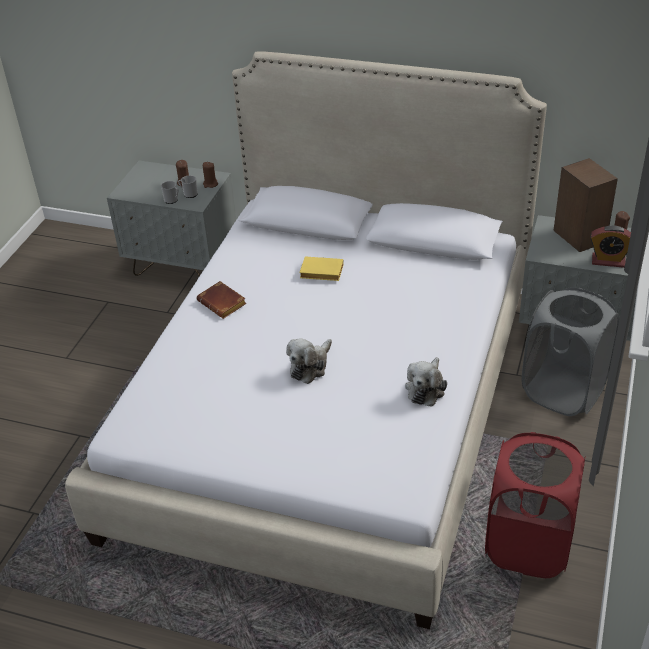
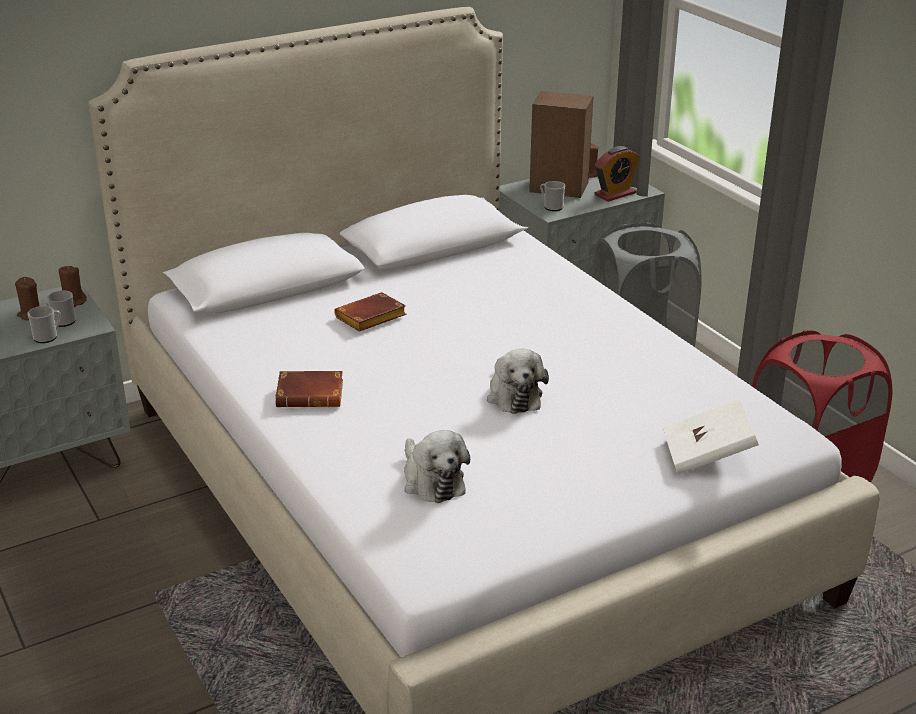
camera: 50 degrees left, 10 degrees down
yellow book [299,256,344,281] -> brown book [334,292,406,332]
plush toy [405,357,447,407] -> plush toy moved to [404,430,470,503]
none -> mug [540,181,565,211]
none -> white book [663,399,759,474]

